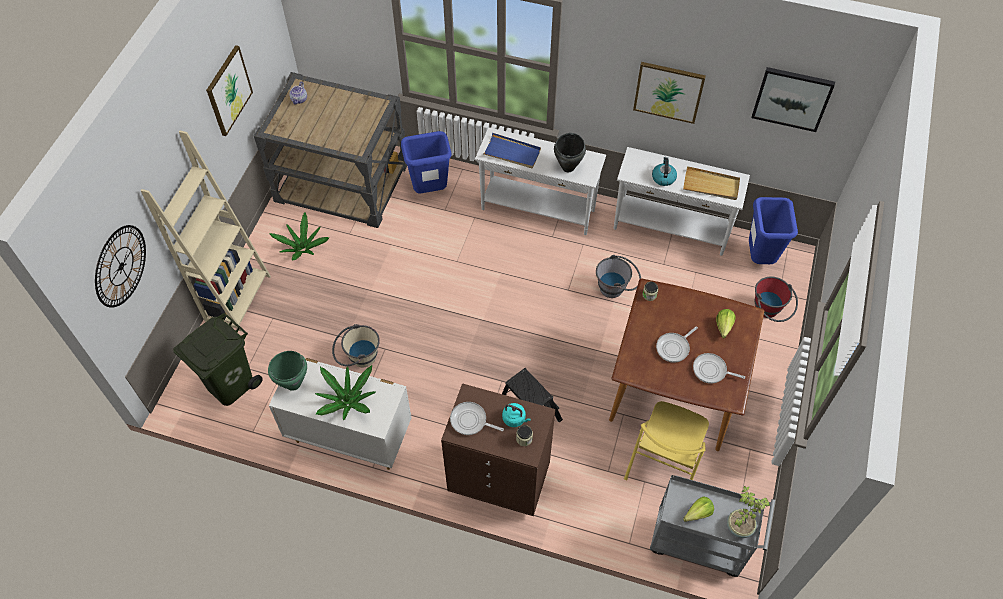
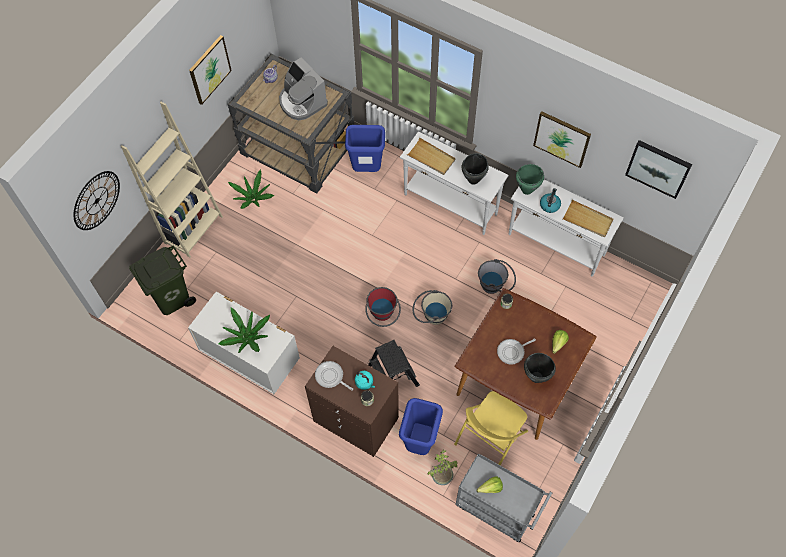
camera: 15 degrees right, 5 degrees up
green cooking pot [268,351,307,391] -> green cooking pot moved to [516,164,544,195]
beige bucket [332,324,380,368] -> beige bucket moved to [412,290,452,325]
blue tray [484,133,541,168] -> beige tray [406,137,456,175]
frying pan [693,353,745,384] -> black cooking pot [524,353,556,383]
potted plant [727,486,770,538] -> potted plant moved to [427,449,458,485]
blue trash can [749,197,798,264] -> blue trash can moved to [399,398,443,455]
red bucket [755,277,798,322] -> red bucket moved to [365,287,401,327]
none -> coffee machine [279,57,328,120]

